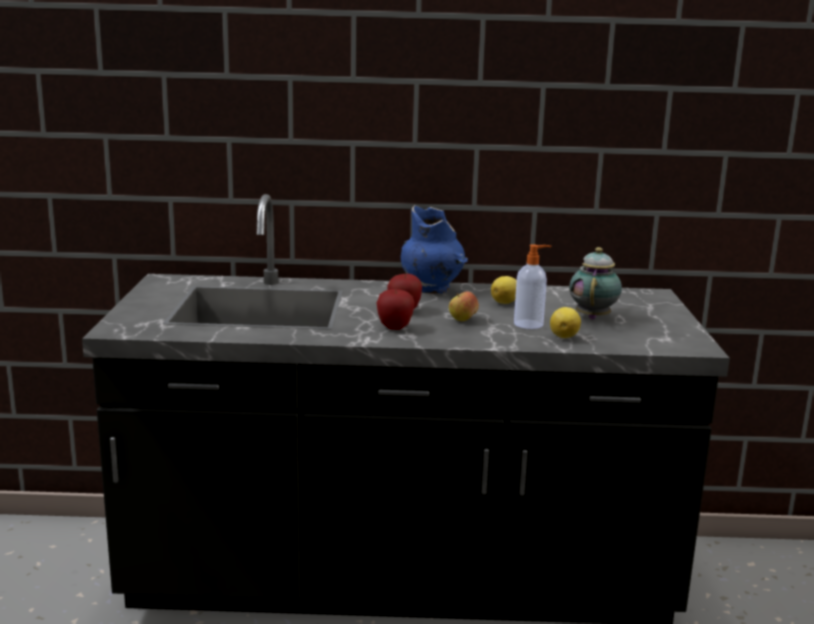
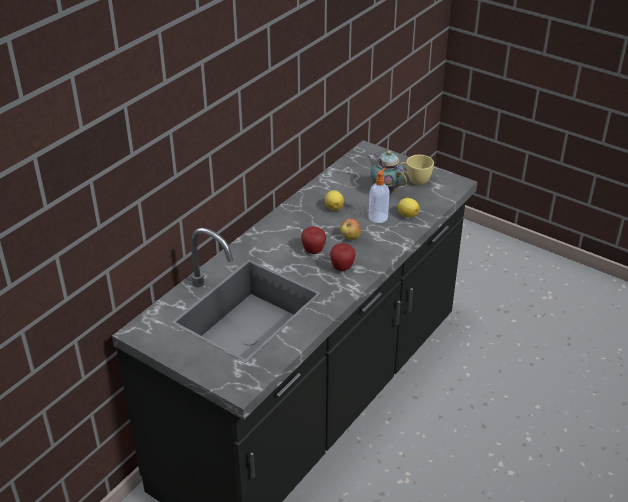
camera: 55 degrees left, 20 degrees up
blue vase [401,205,468,294] -> none
none -> yellow cup [400,155,434,185]

